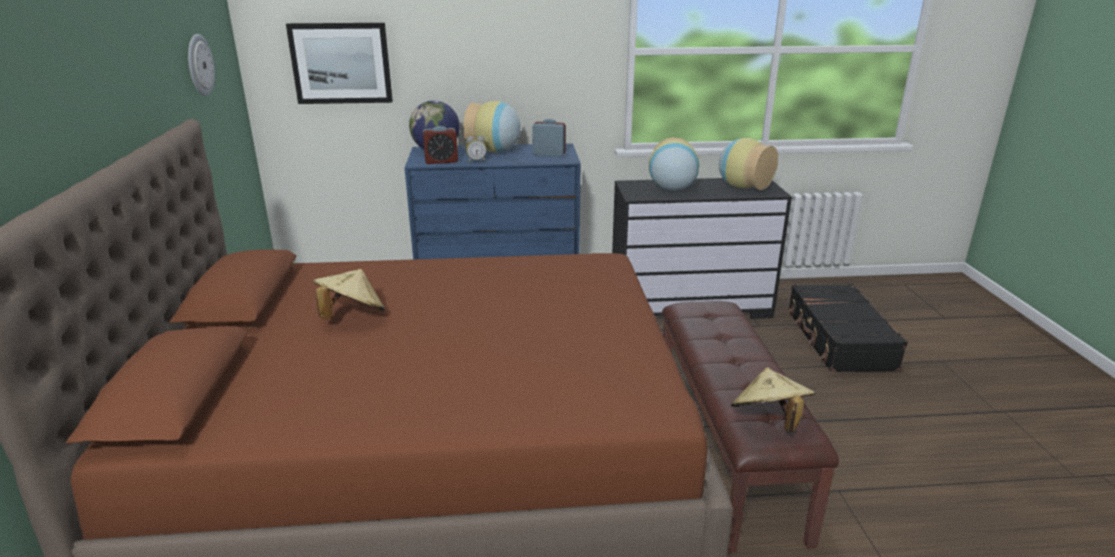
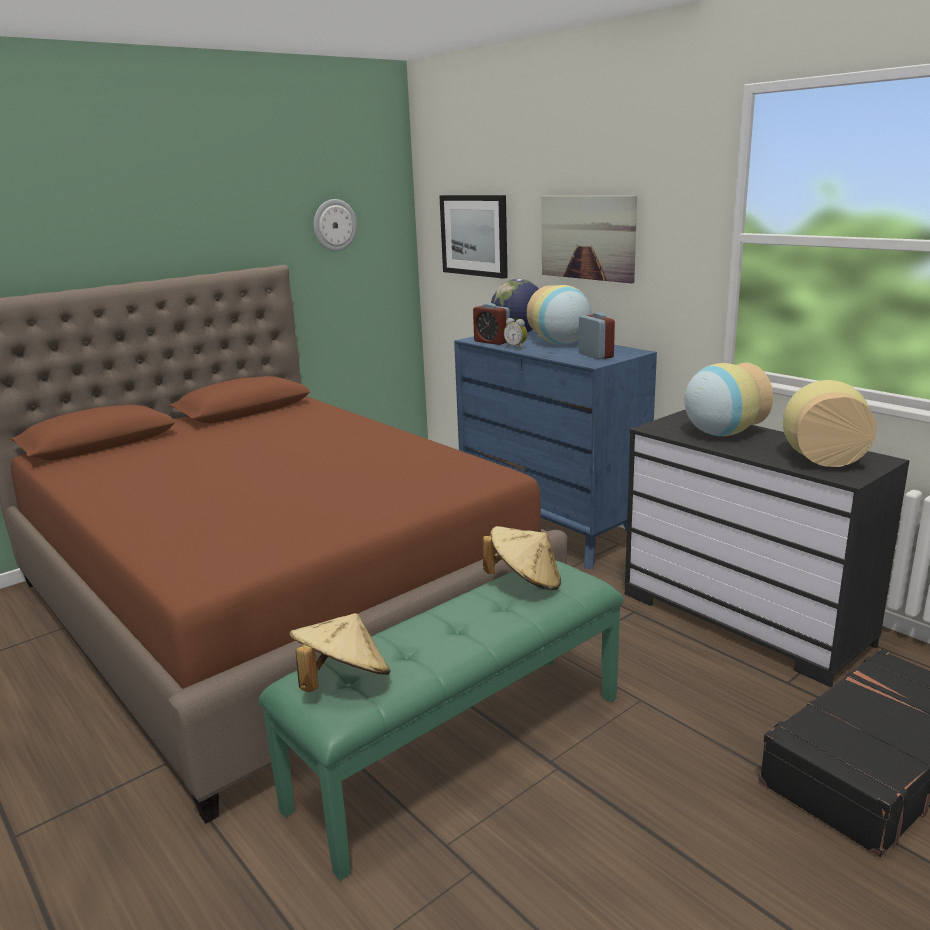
camera: 55 degrees right, 5 degrees down
beige hat [313,269,385,319] -> beige hat moved to [483,526,561,590]
brown bench [662,301,839,553] -> green bench [259,560,624,881]
none -> picture [542,196,637,284]

